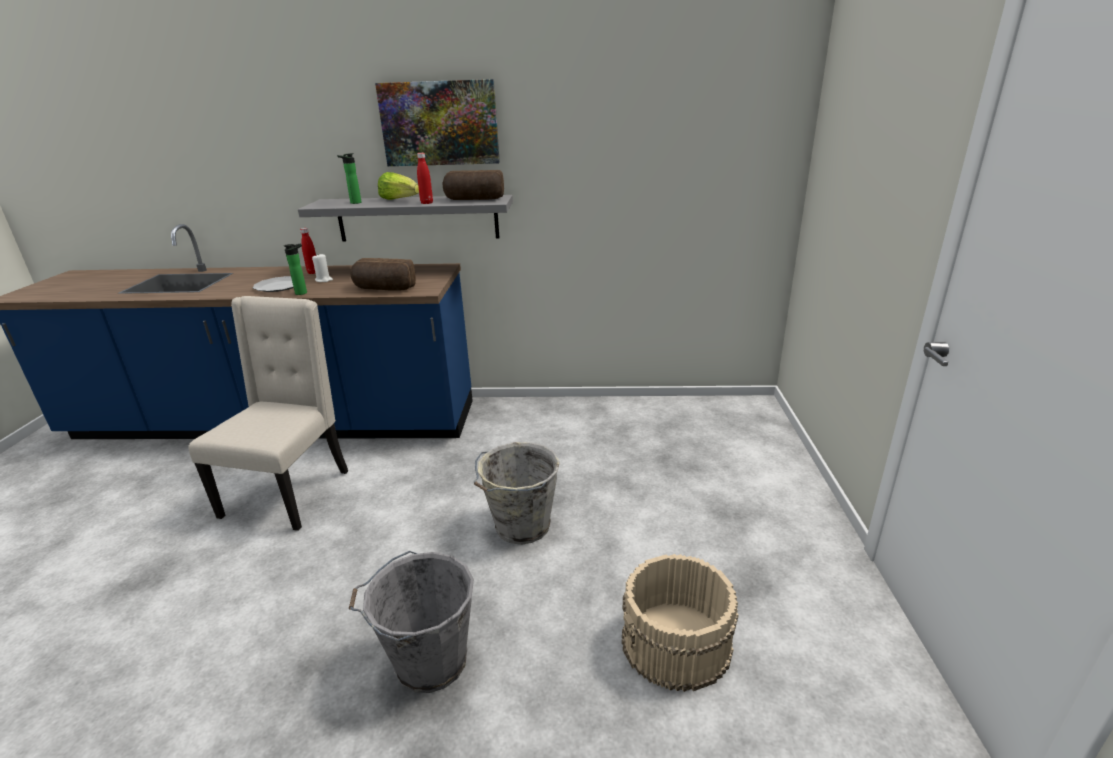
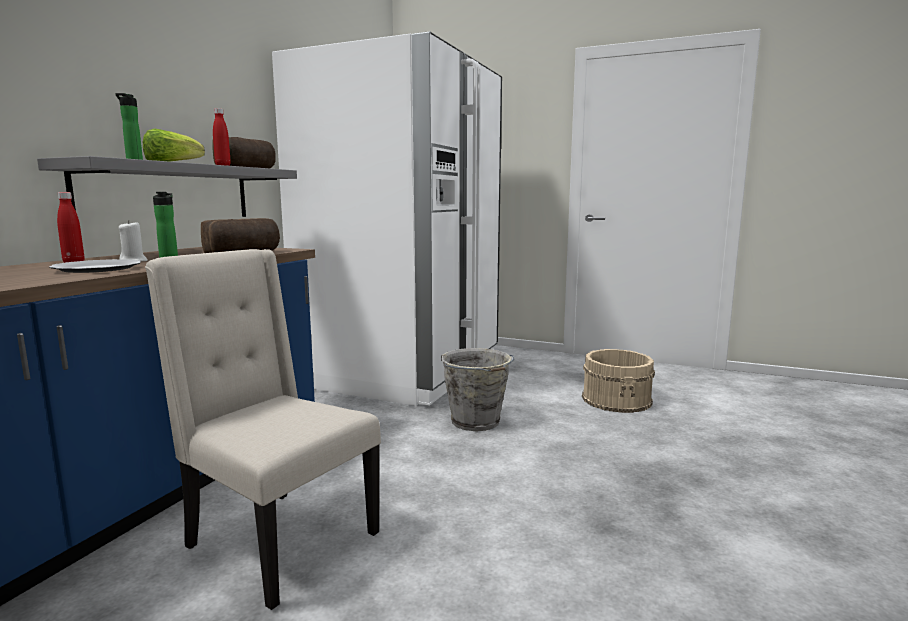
camera: 70 degrees left, 15 degrees down
grey bucket [349,551,474,693] -> none
picture [375,79,500,166] -> none
none -> white fridge [272,31,502,406]

